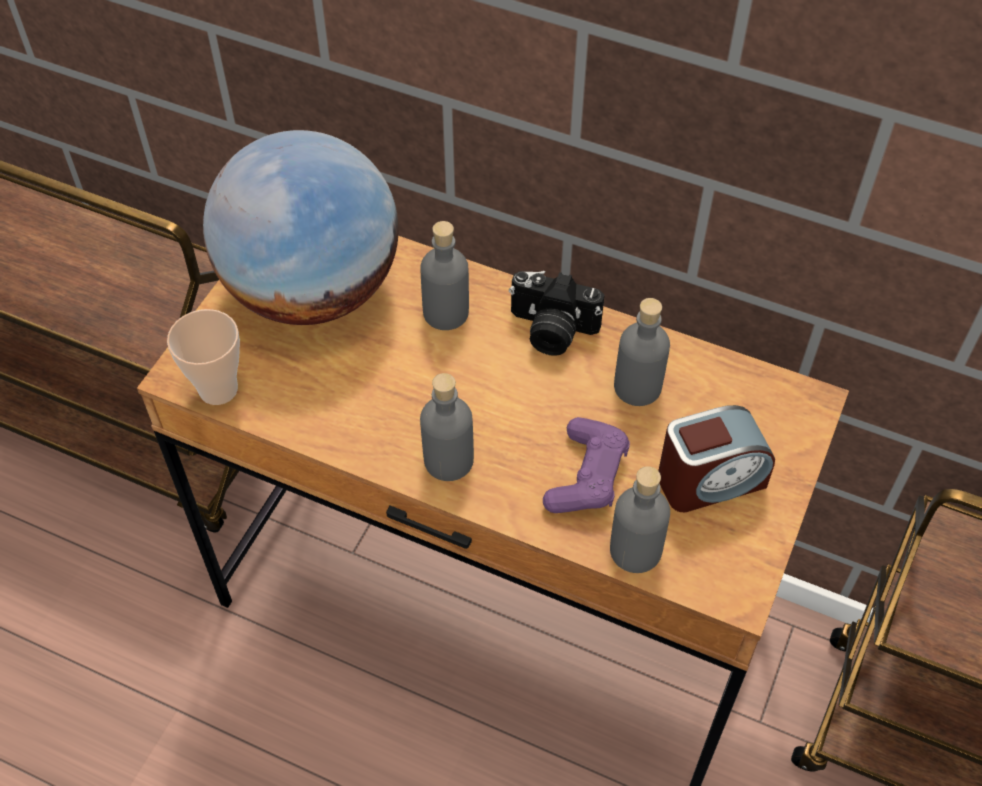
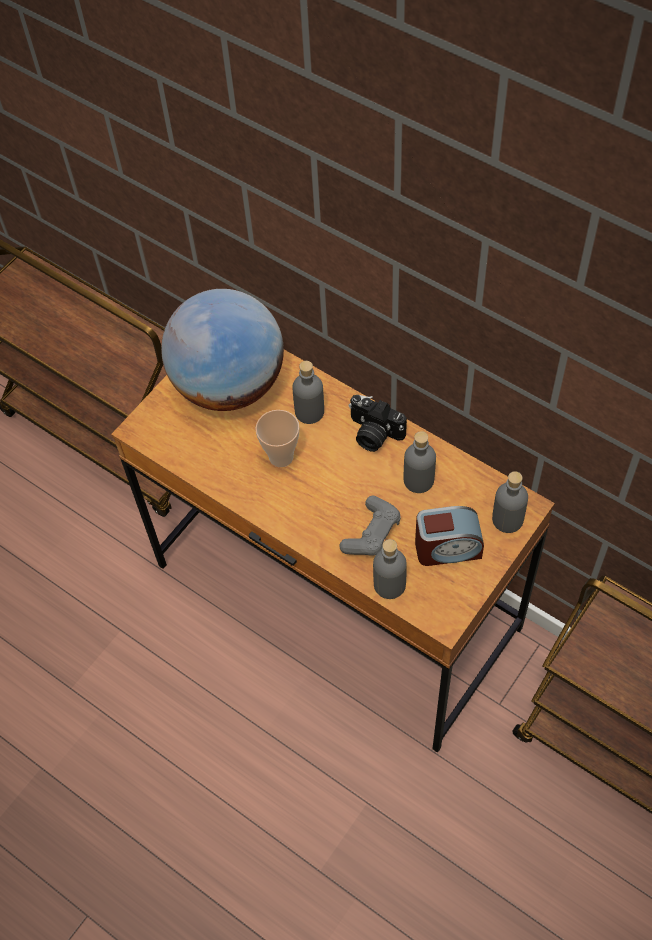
camera: 15 degrees right, 5 degrees up
cup [167,309,240,405] -> cup moved to [255,410,299,467]
grey bottle [420,373,474,481] -> grey bottle moved to [492,471,528,533]
purple game controller [543,417,630,513] -> grey game controller [340,496,401,556]

